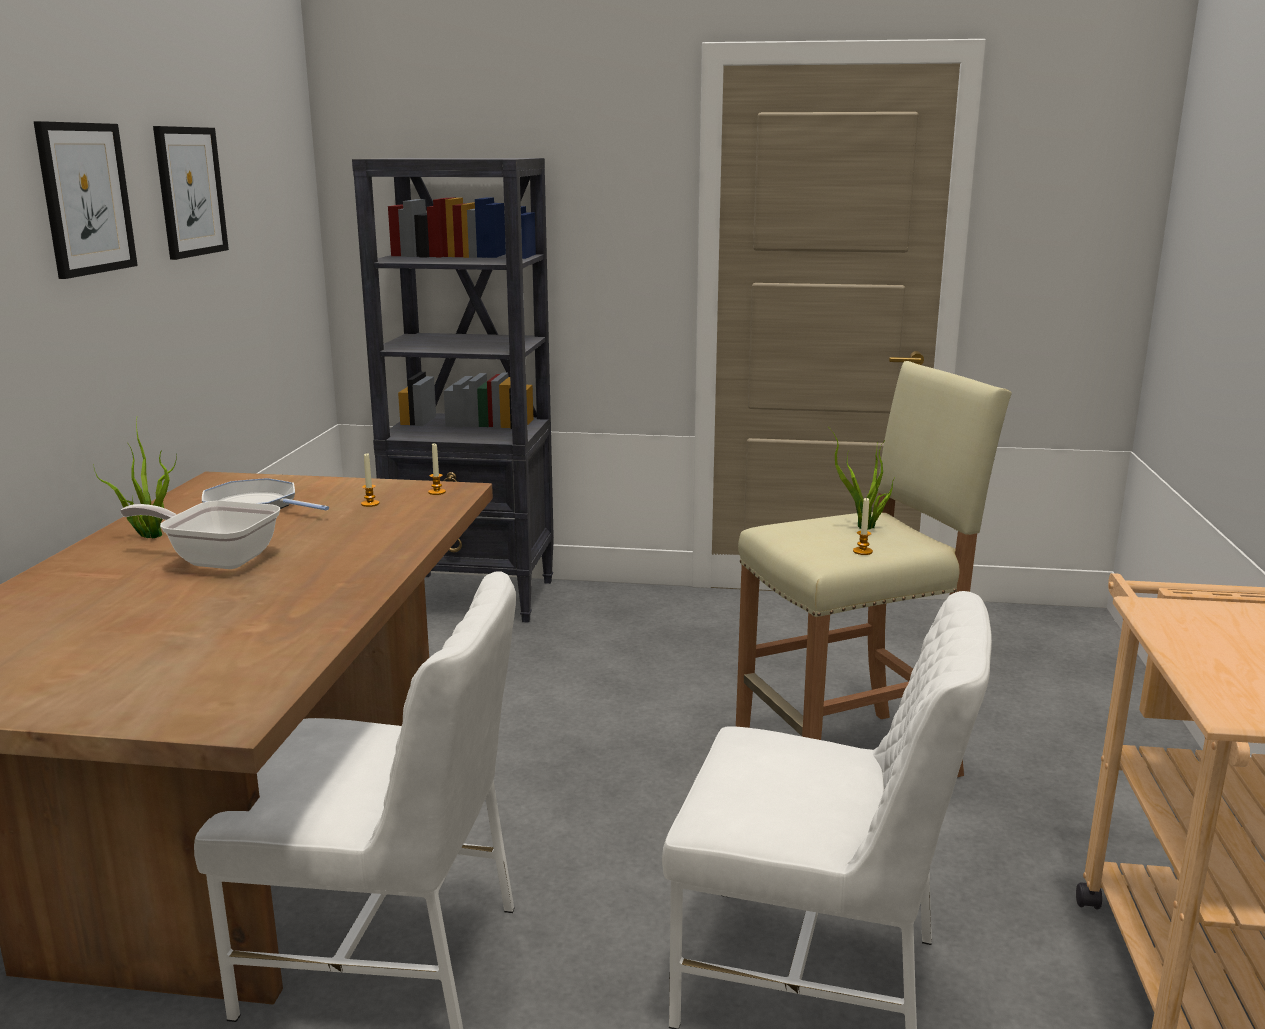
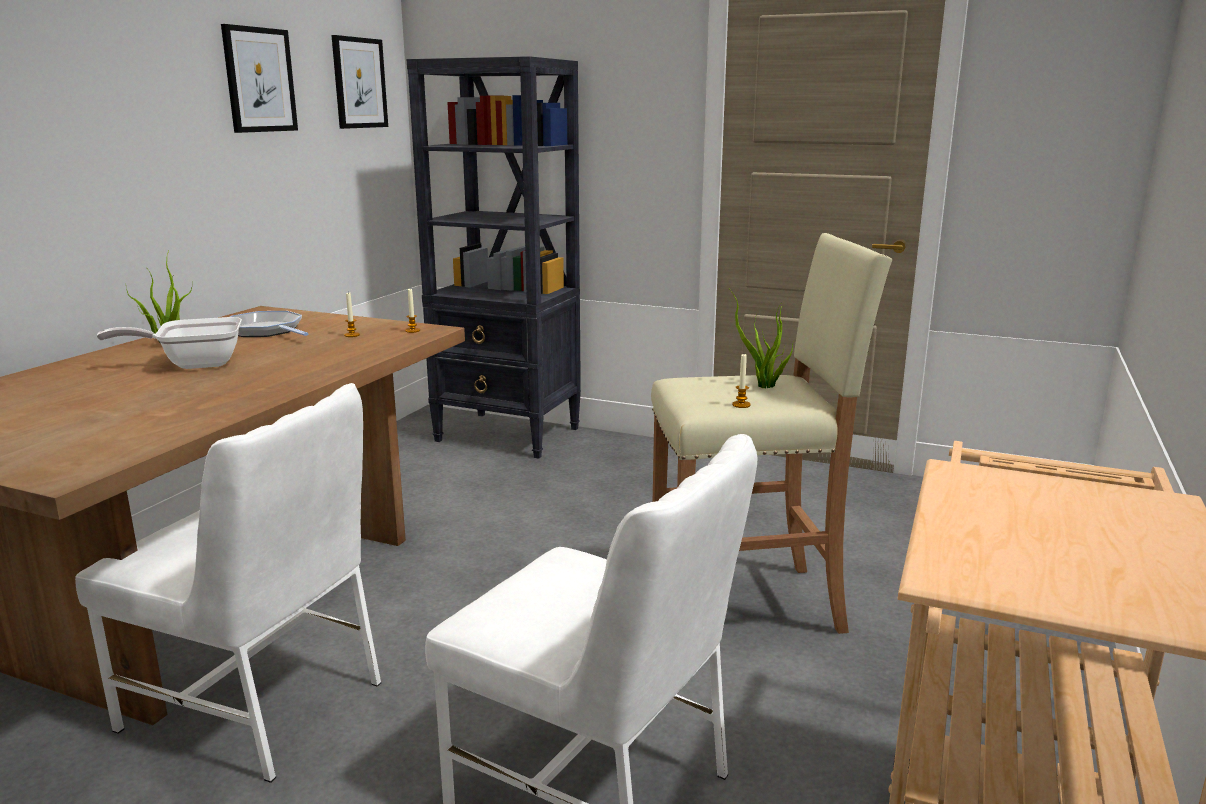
camera: 15 degrees right, 0 degrees up
picture [33,121,138,279] -> picture moved to [331,35,388,129]
frying pan [120,500,280,569] -> frying pan turned 45 degrees counterclockwise [97,317,242,369]

